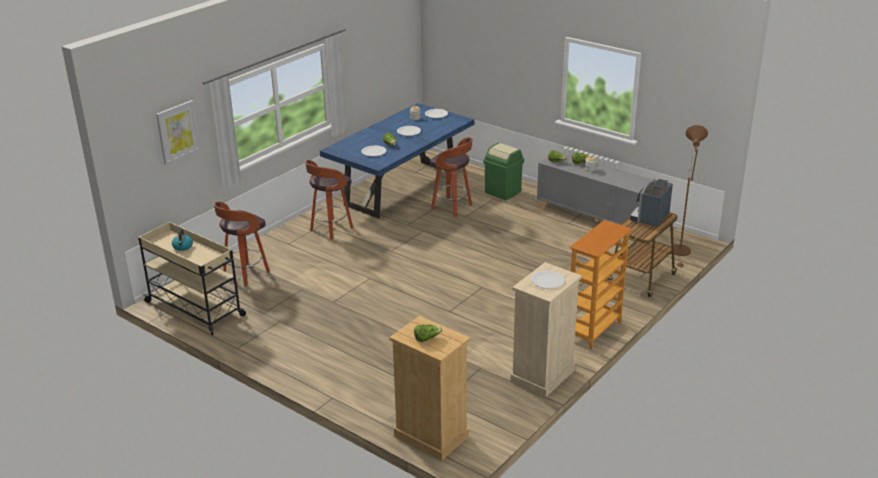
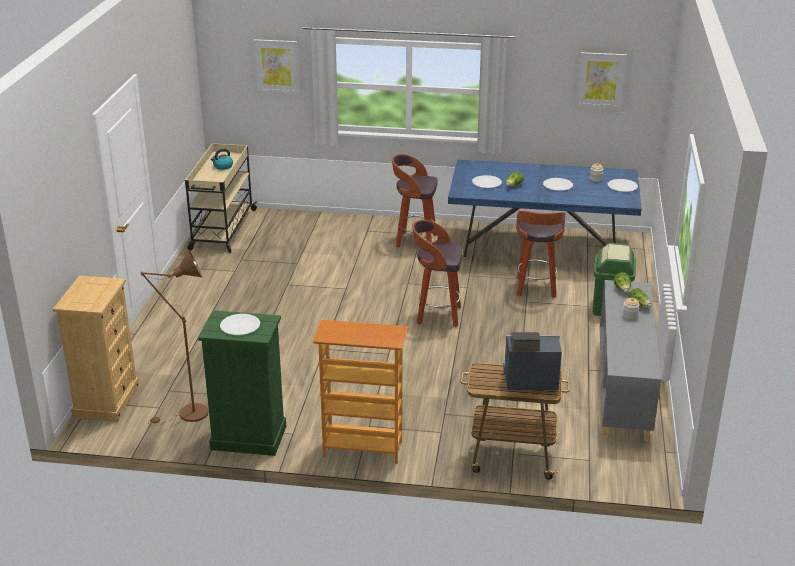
camera: 60 degrees right, 0 degrees up
stool [214,202,270,286] -> stool moved to [412,220,463,327]
lettuce [414,324,442,342] -> none
beige dresser [510,262,582,398] -> green dresser [198,310,286,456]
brown floor lamp [674,125,708,268] -> brown floor lamp moved to [141,250,209,426]
none -> picture [576,52,627,108]

